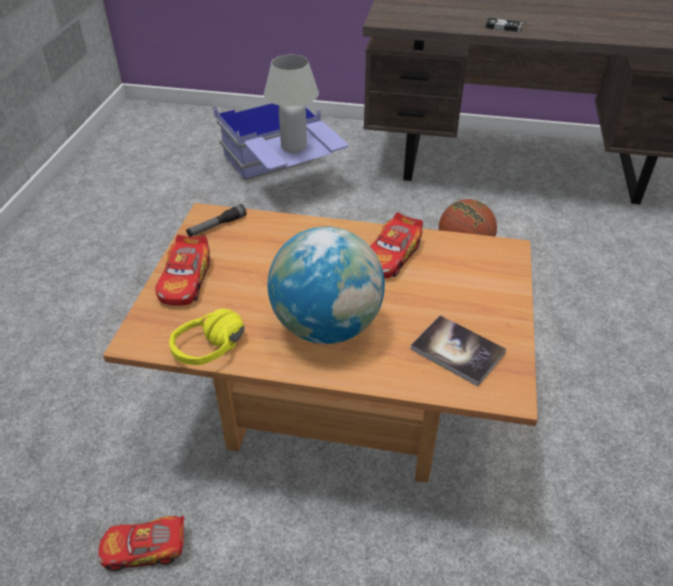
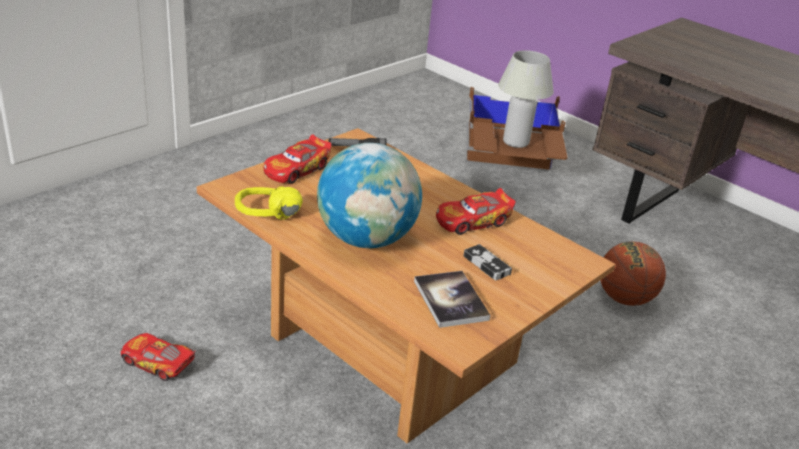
camera: 30 degrees right, 10 degrees down
blue storage box [213,103,349,180] -> brown storage box [467,87,568,172]
game controller [485,18,523,32] -> game controller moved to [463,244,512,280]

